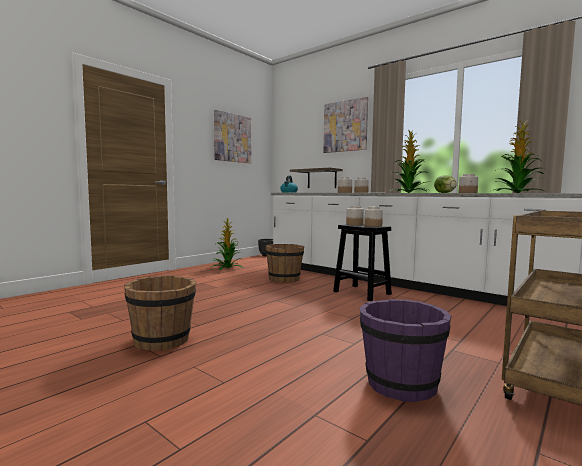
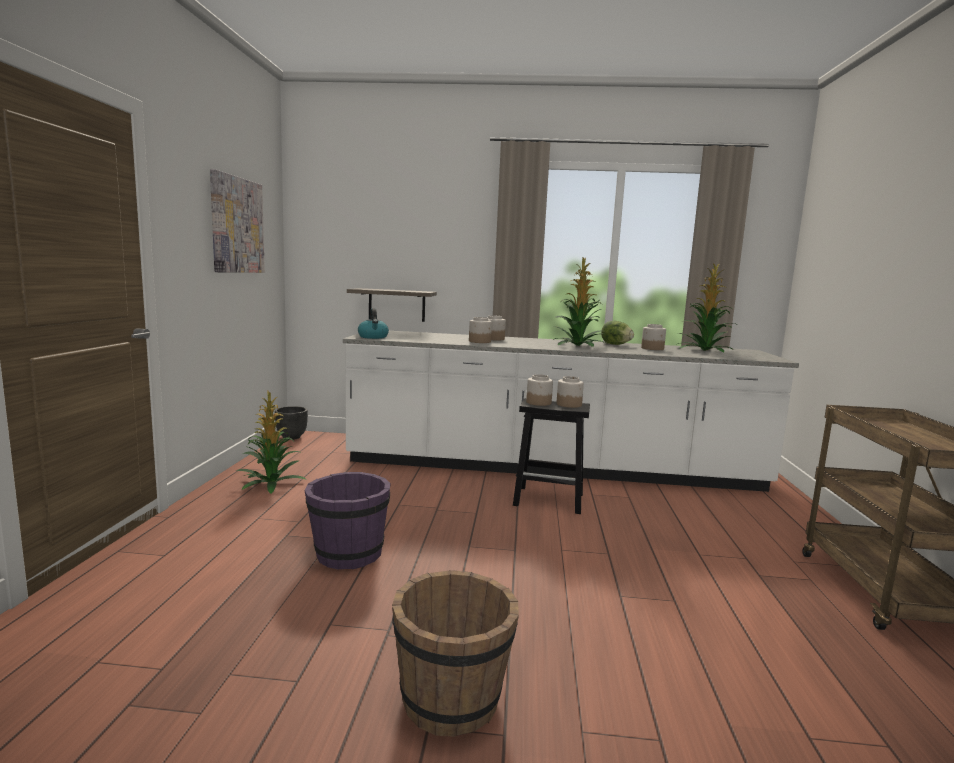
camera: 35 degrees left, 5 degrees up
brown bucket [266,244,304,282] -> none
picture [323,97,368,153] -> none
purple bucket [360,299,452,402] -> purple bucket moved to [304,472,391,570]

